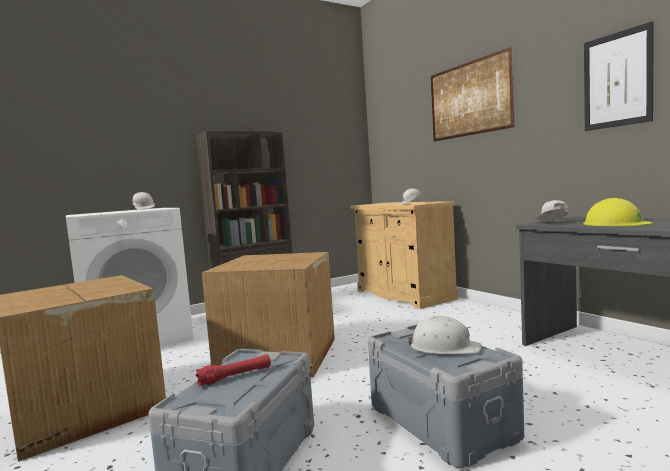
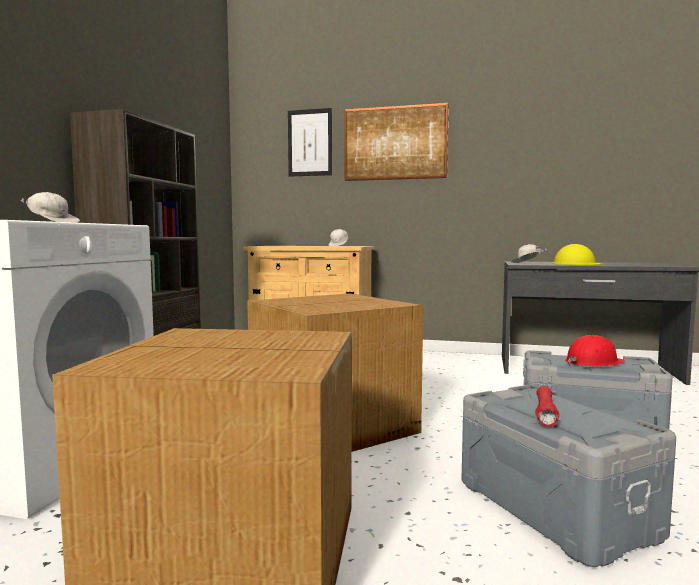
camera: 45 degrees left, 0 degrees up
white hard hat [406,316,482,354] -> red hard hat [565,335,626,367]
picture [584,21,654,131] -> picture moved to [288,108,332,177]

